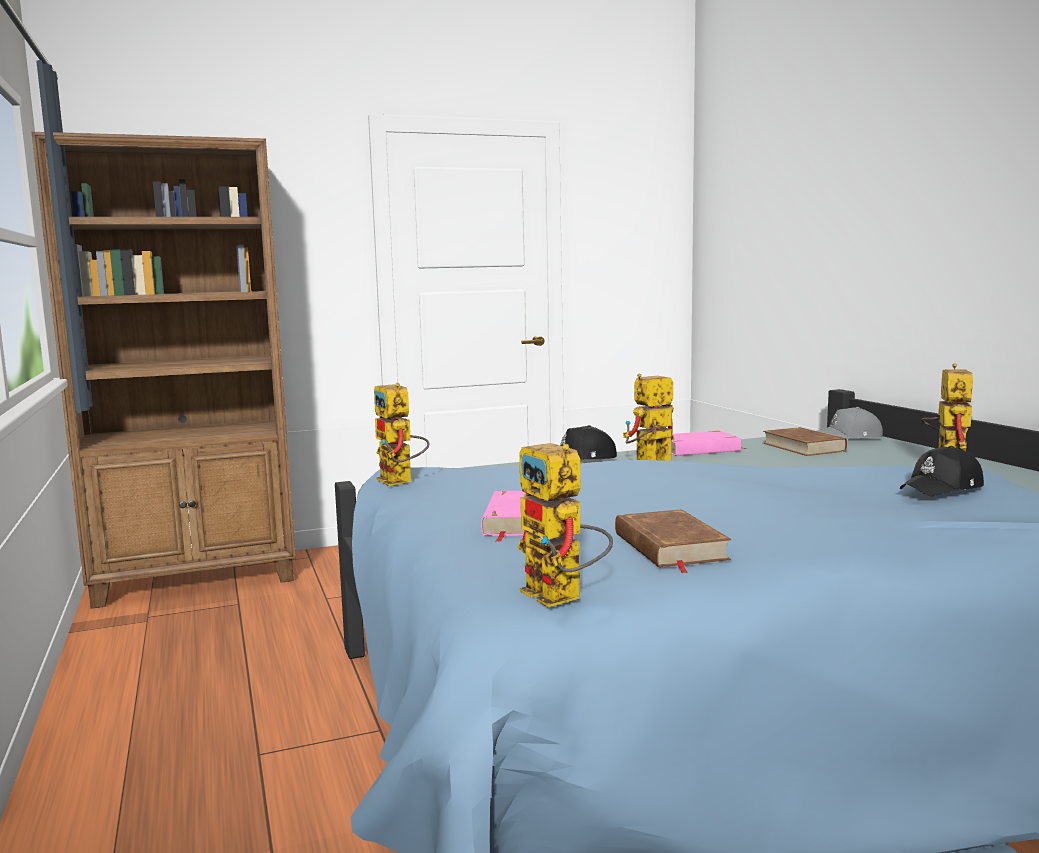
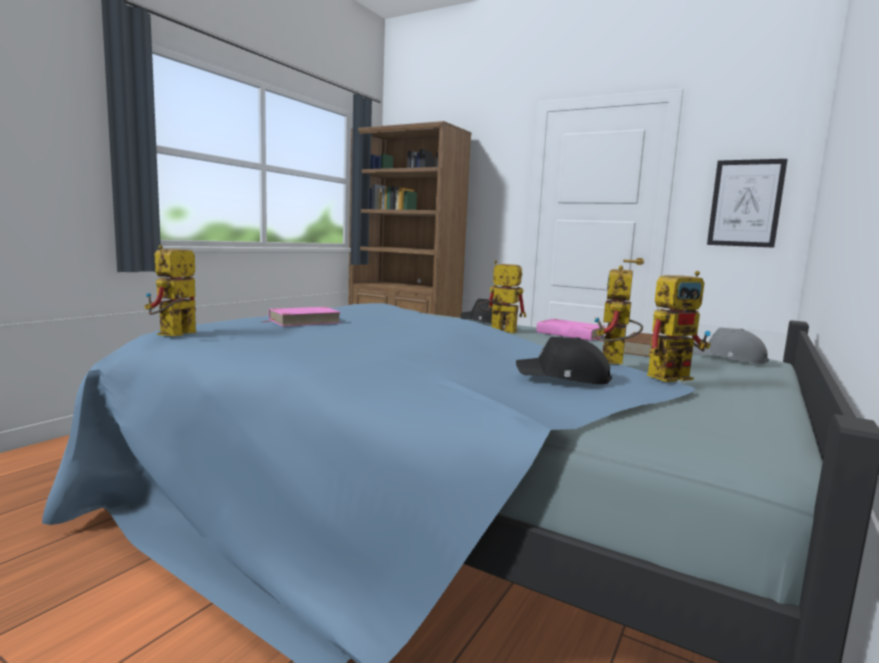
camera: 50 degrees right, 0 degrees up
toy robot [374,383,429,486] -> toy robot moved to [594,265,643,364]
brown book [615,509,731,573] -> none
none -> picture [707,159,788,248]

